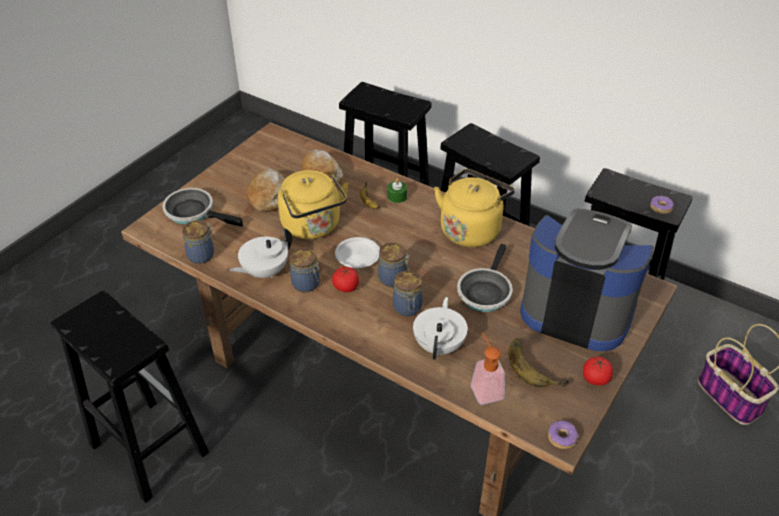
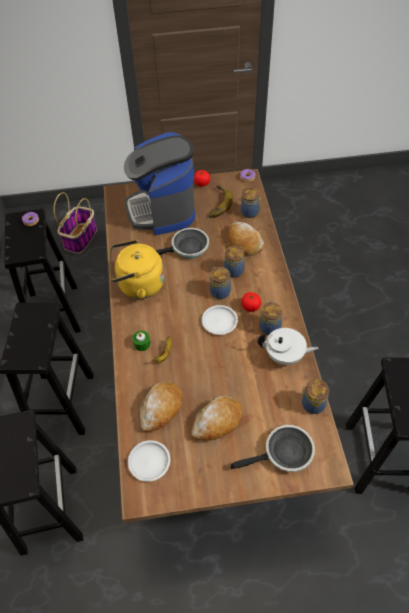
camera: 130 degrees left, 10 degrees up
frying pan [163,188,243,227] -> frying pan turned 90 degrees counterclockwise [231,425,315,472]
yellow kettle [278,170,349,239] -> none
white teapot [413,297,468,360] -> bread [228,222,264,256]
soap dispenser [471,333,505,405] -> jar [240,188,261,218]
none -> white plate [128,440,170,482]

